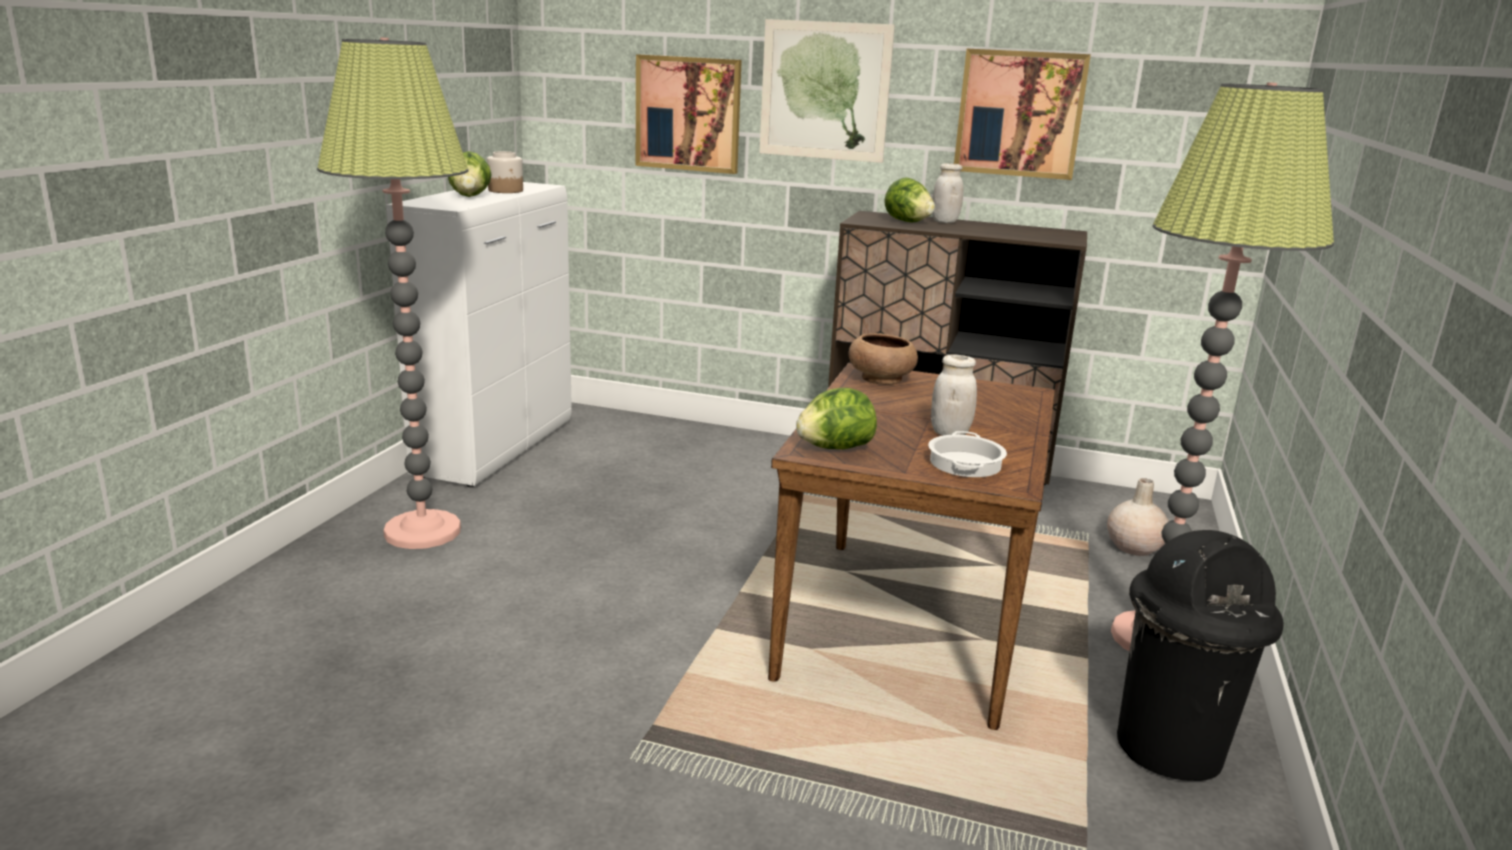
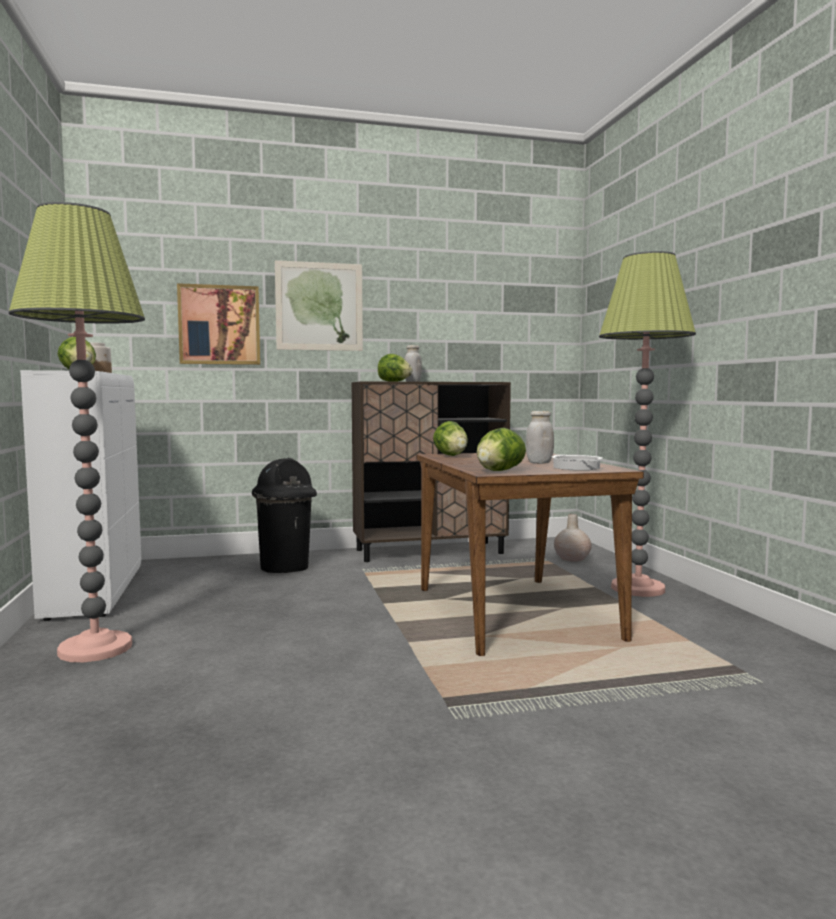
camera: 30 degrees left, 15 degrees down
brown bowl [848,333,918,385] -> lettuce [433,421,468,456]
picture [954,49,1091,180] -> none
black trash can [1117,530,1284,781] -> black trash can moved to [252,458,317,573]

